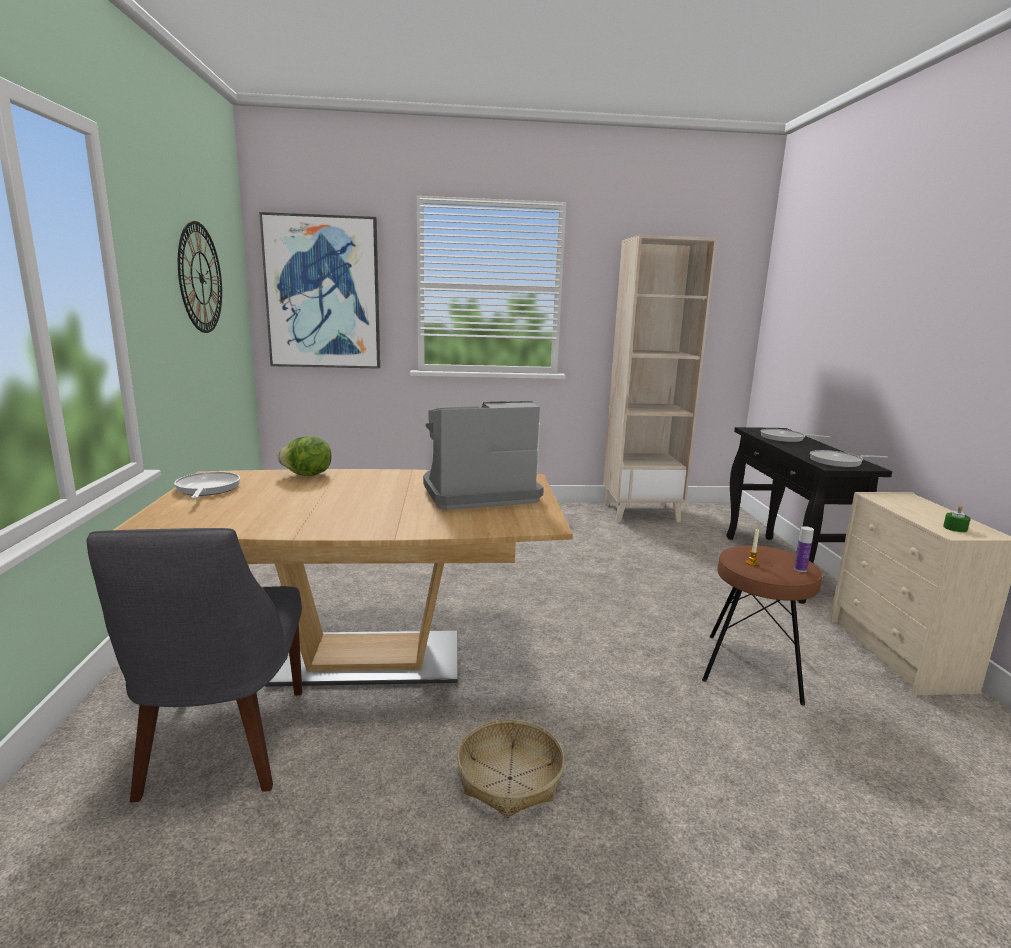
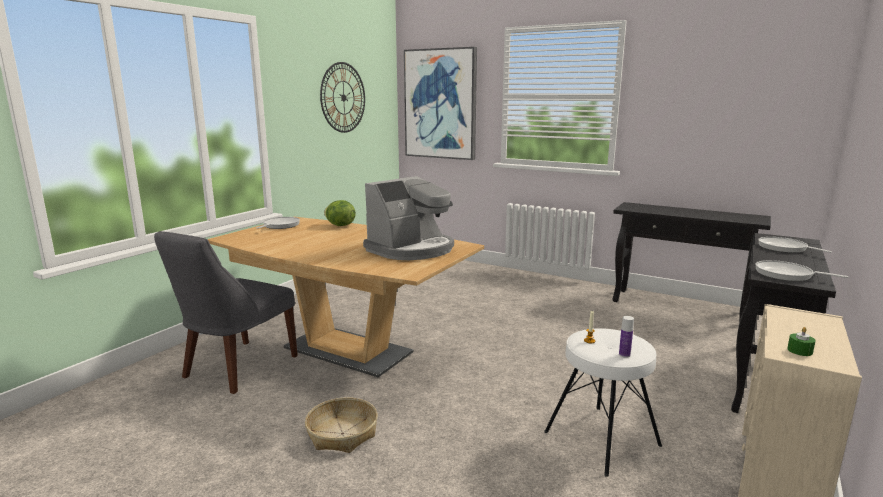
camera: 35 degrees right, 0 degrees up
coffee machine [423,401,544,510] -> coffee machine turned 120 degrees clockwise [363,176,454,260]
beige bookcase [603,235,717,522] -> black console table [612,202,771,322]
brown stool [702,545,822,705] -> white stool [544,328,662,477]

